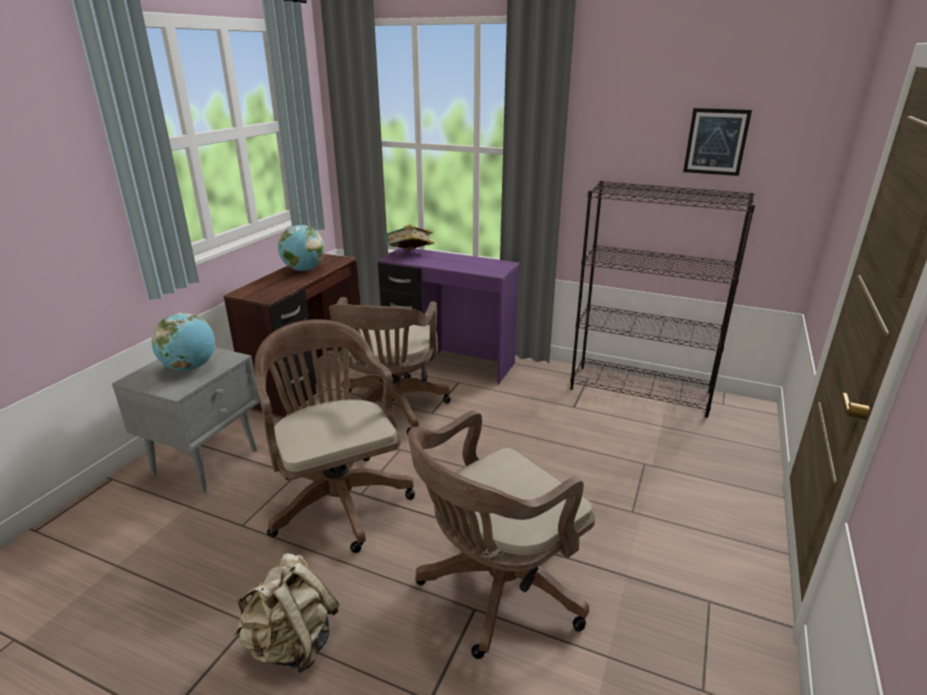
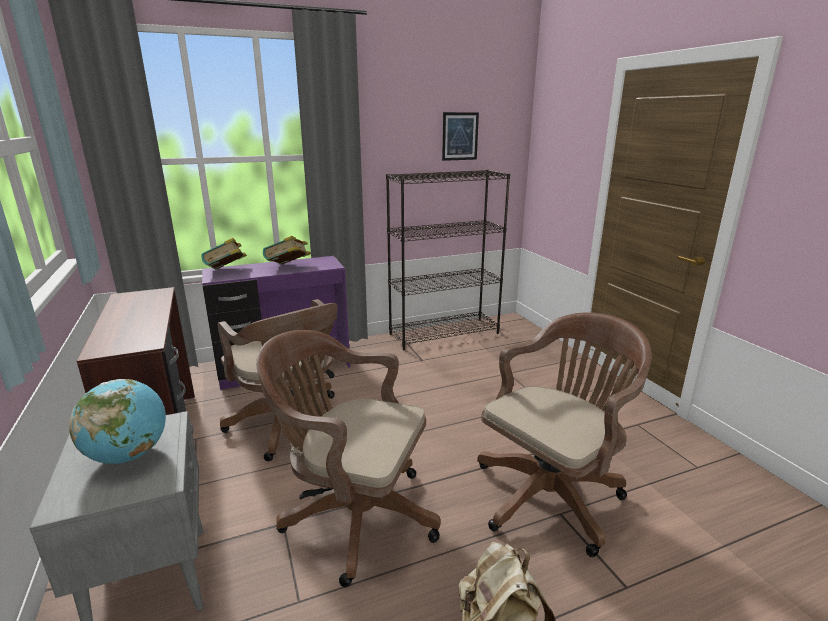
camera: 45 degrees left, 5 degrees down
globe [278,225,324,271] -> none
brown office chair [408,410,595,659] -> brown office chair turned 135 degrees counterclockwise [477,312,652,557]
none -> book [263,236,311,264]

